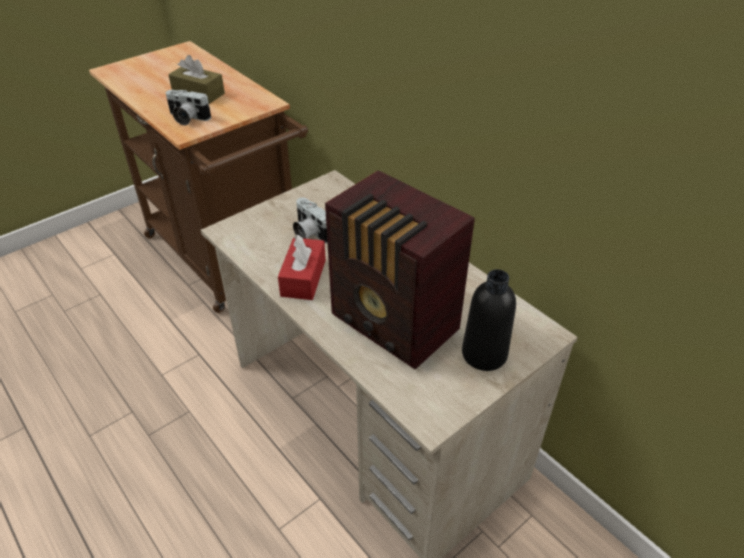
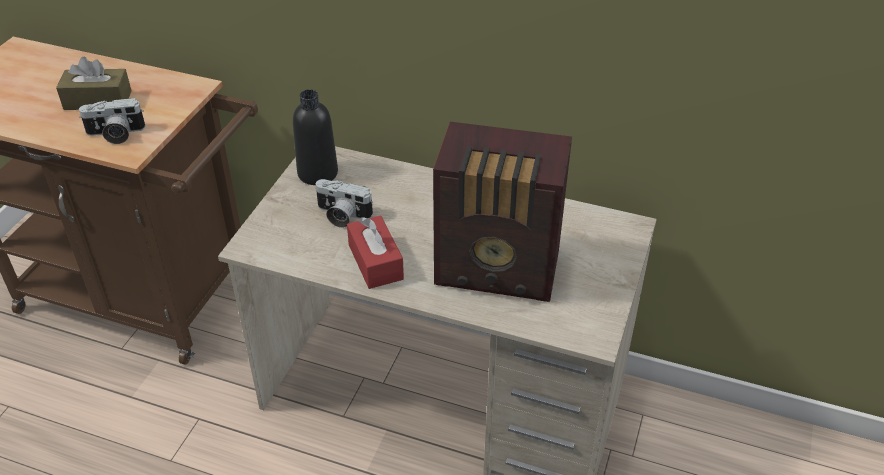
camera: 30 degrees left, 0 degrees up
black bottle [462,269,516,371] -> black bottle moved to [293,89,338,185]

